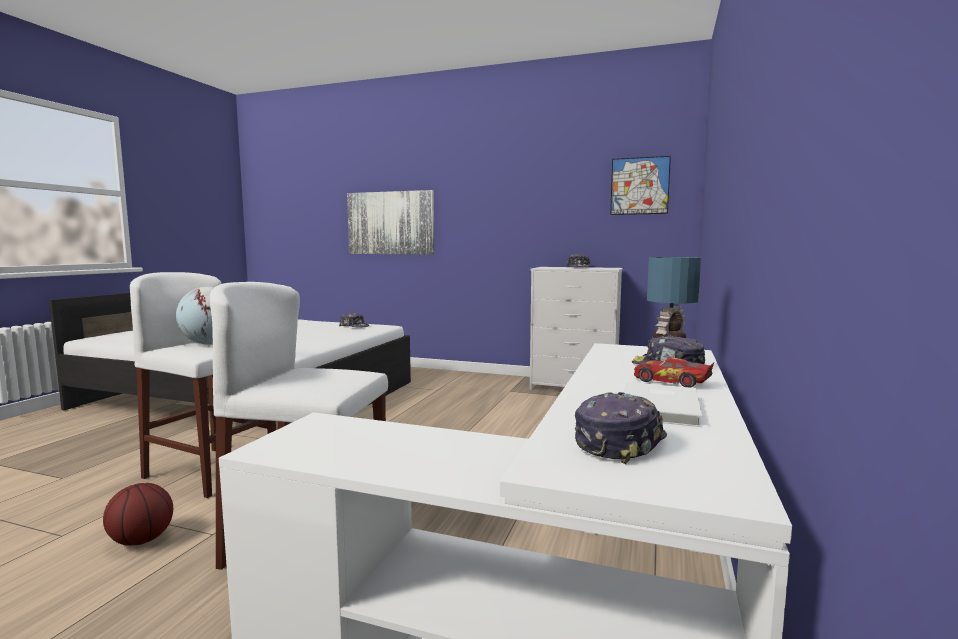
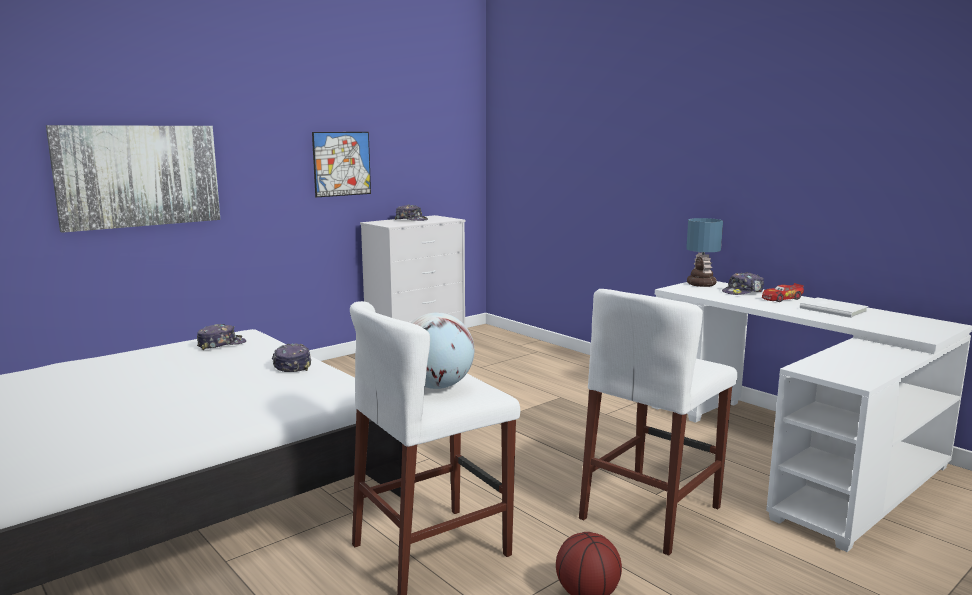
camera: 60 degrees left, 5 degrees up
cap [574,392,667,464] -> cap moved to [272,343,311,372]
picture [610,156,671,215] -> picture moved to [312,132,371,197]

